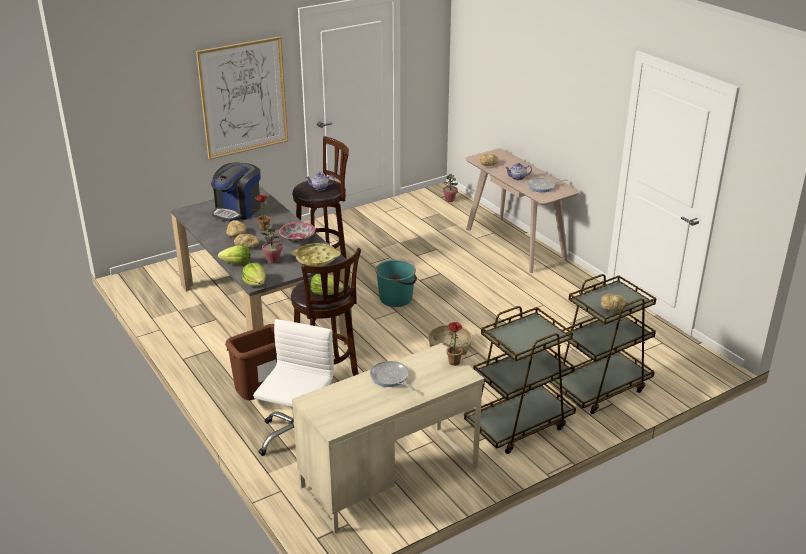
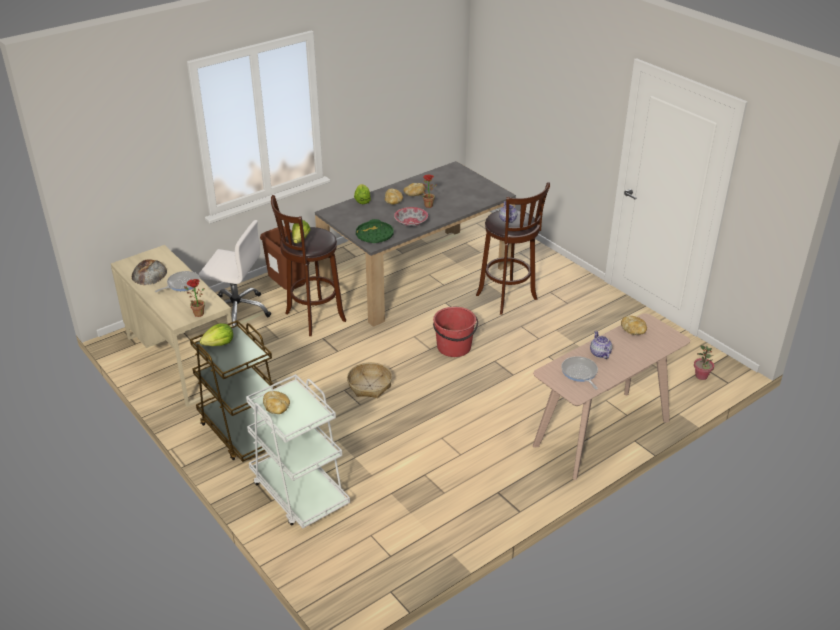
camera: 85 degrees right, 5 degrees up
picture [196,36,288,160] -> none
coffee machine [211,163,261,222] -> none
lettuce [242,263,266,286] -> lettuce moved to [200,323,233,346]
potted plant [261,225,283,264] -> none
yellow tray [292,243,340,266] -> green tray [356,219,394,243]
turquoise bucket [375,259,417,307] -> red bucket [433,307,478,357]
brown cart [550,274,657,414] -> white cart [246,374,350,529]
none -> bread [132,259,167,285]

